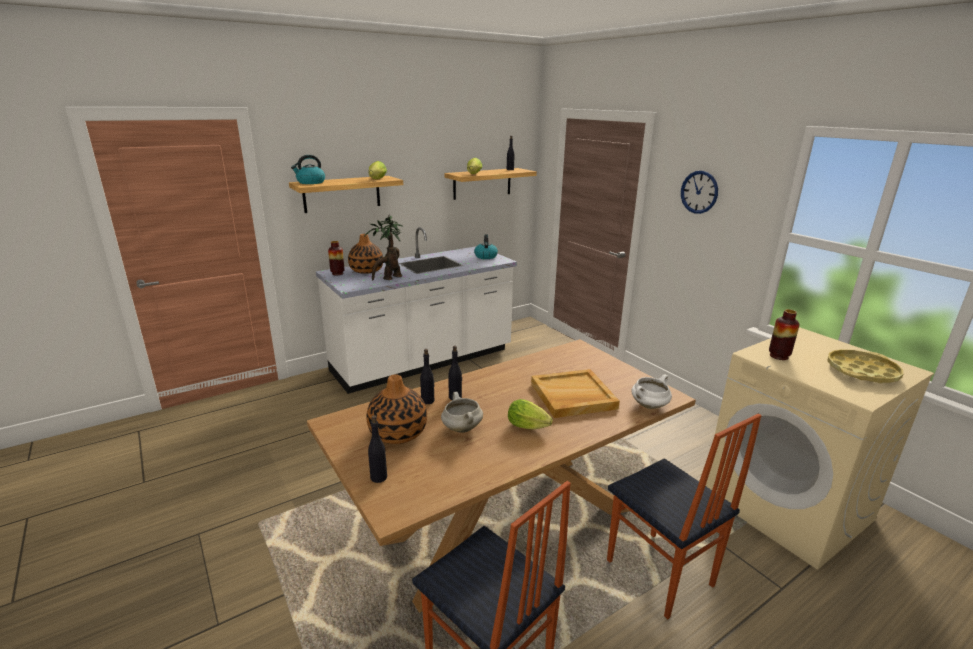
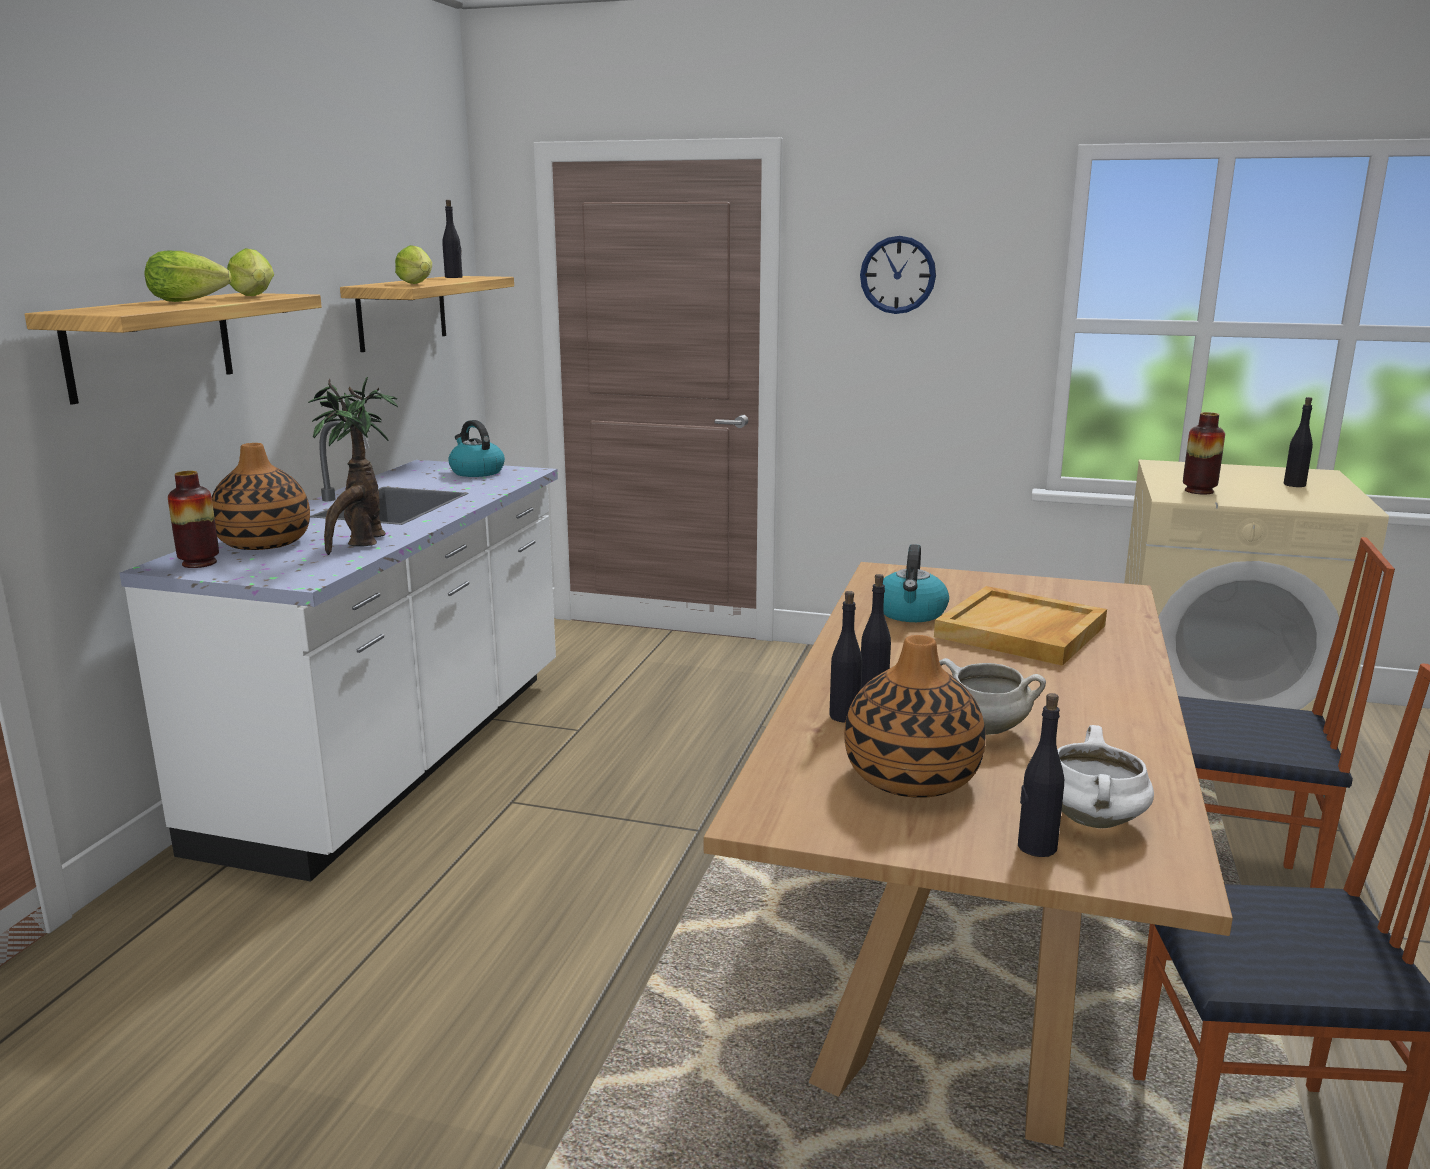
camera: 40 degrees left, 5 degrees down
kettle [291,155,325,184] -> kettle moved to [883,544,949,622]
lettuce [508,399,553,429] -> lettuce moved to [145,251,232,302]
white cooking pot [631,374,672,409] -> white cooking pot moved to [1058,725,1154,828]
yellow tray [827,349,904,383] -> black bottle [1284,397,1313,487]

